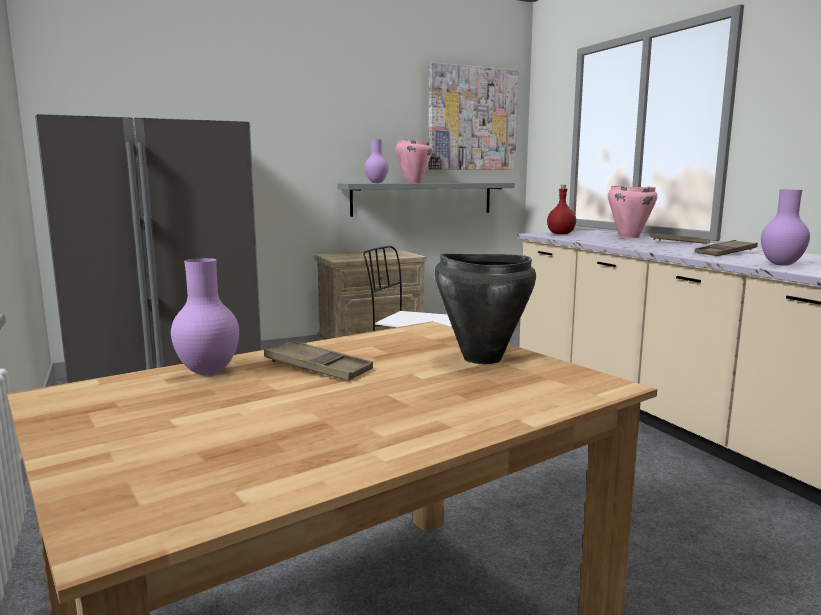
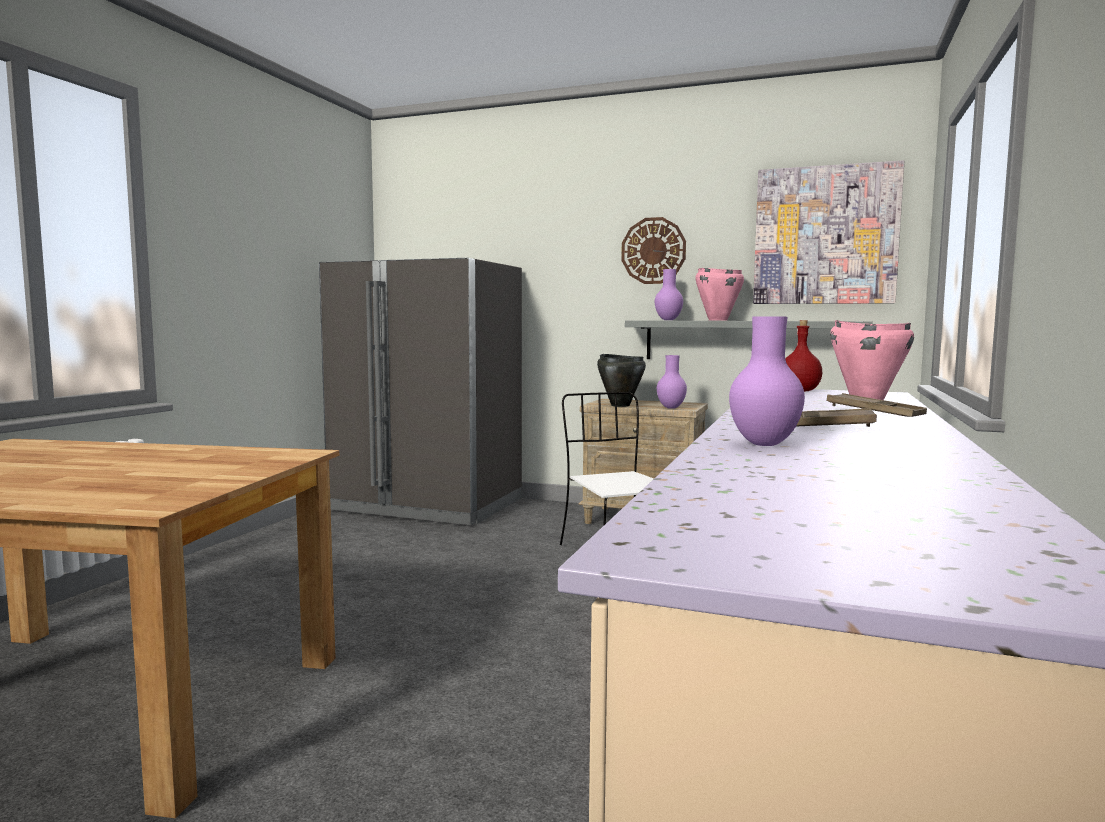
camera: 45 degrees right, 5 degrees down
purple vase [171,258,239,375] -> purple vase moved to [657,355,687,409]
brown tray [264,340,373,381] -> none
black cooking pot [435,254,536,364] -> black cooking pot moved to [597,354,646,407]
none -> wall clock [621,217,686,284]

